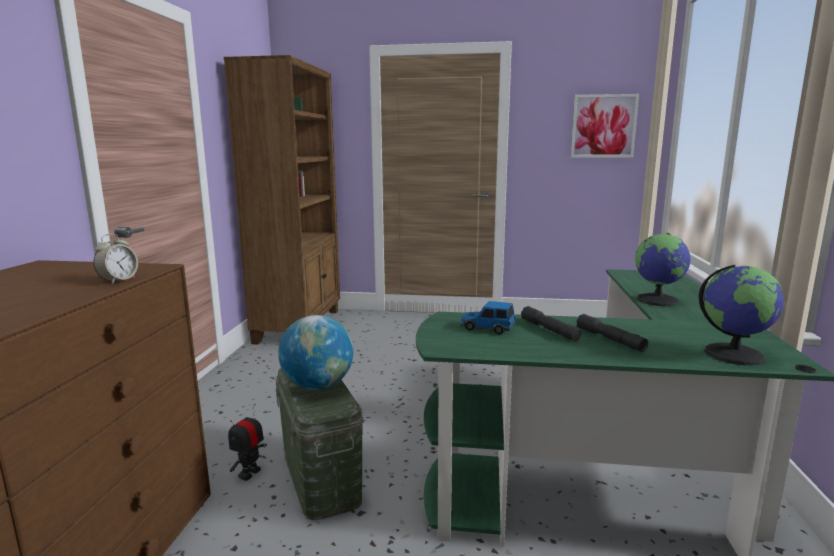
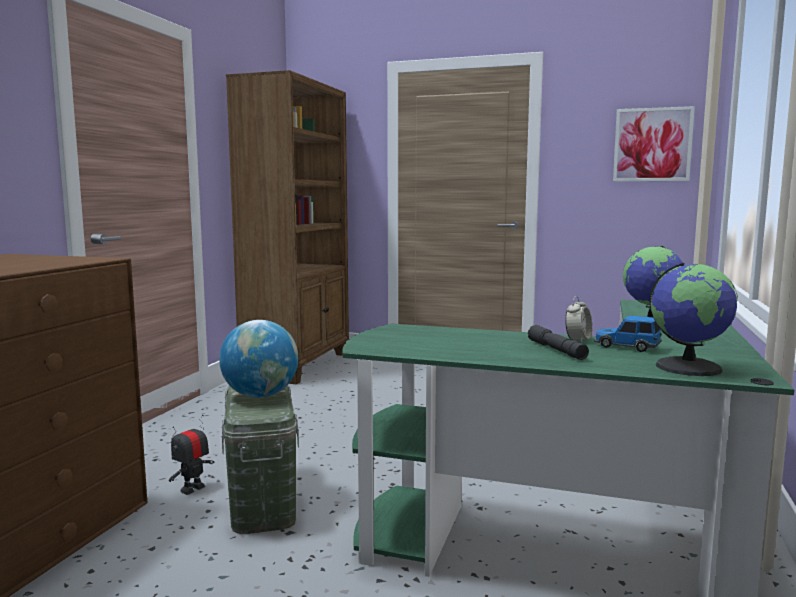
camera: 10 degrees right, 5 degrees down
alarm clock [93,234,138,284] -> alarm clock moved to [565,296,592,342]
toy car [460,301,515,334] -> toy car moved to [594,315,662,352]
grey flashlight [521,306,582,341] -> none

